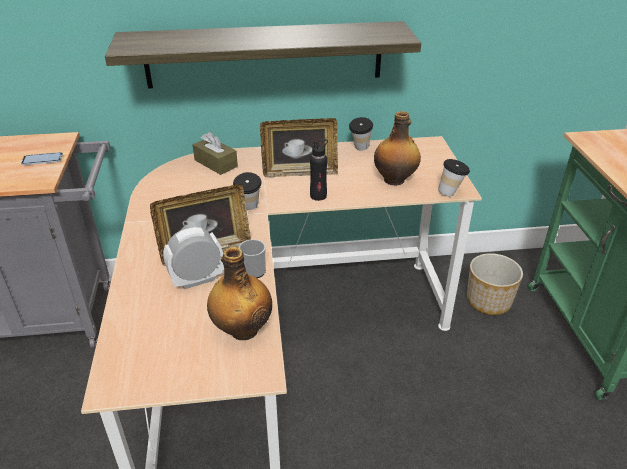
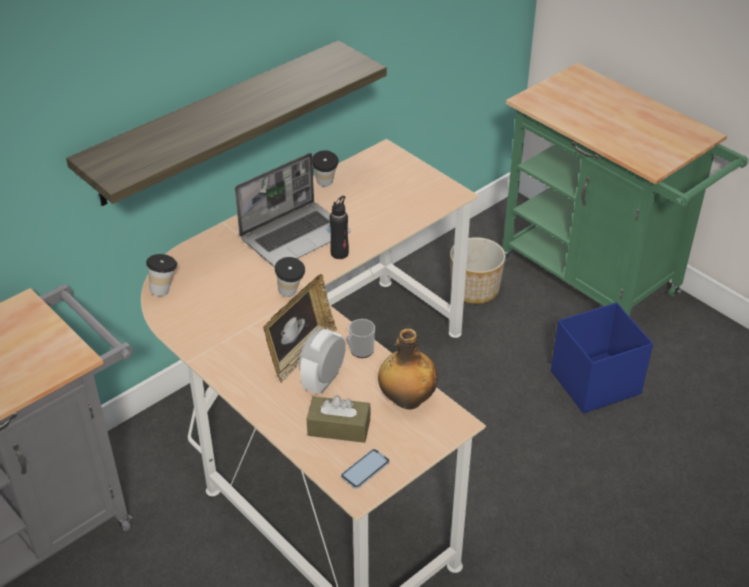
camera: 35 degrees left, 5 degrees up
phone [21,152,63,165] -> phone moved to [341,449,390,489]
brown tissue box [193,131,238,175] -> brown tissue box moved to [307,395,371,443]
picture frame [260,118,338,177] -> laptop [235,153,351,267]
bottle [374,111,421,185] -> none
cup [438,159,470,196] -> cup moved to [146,254,177,296]
none -> blue storage box [551,302,653,413]

